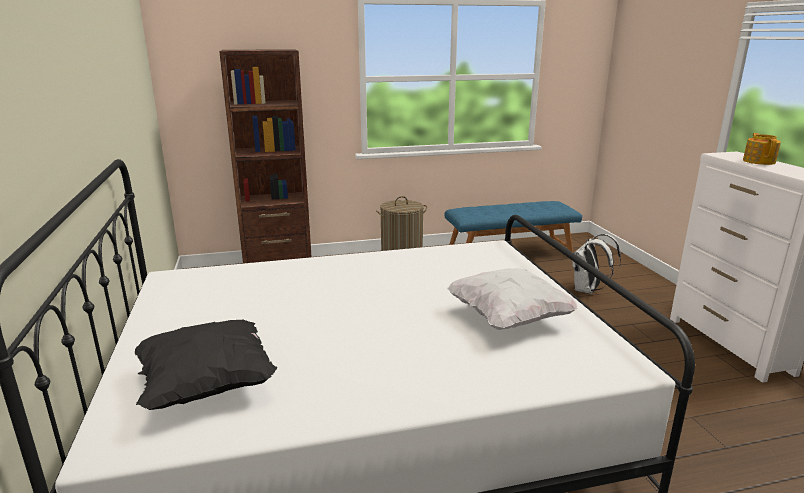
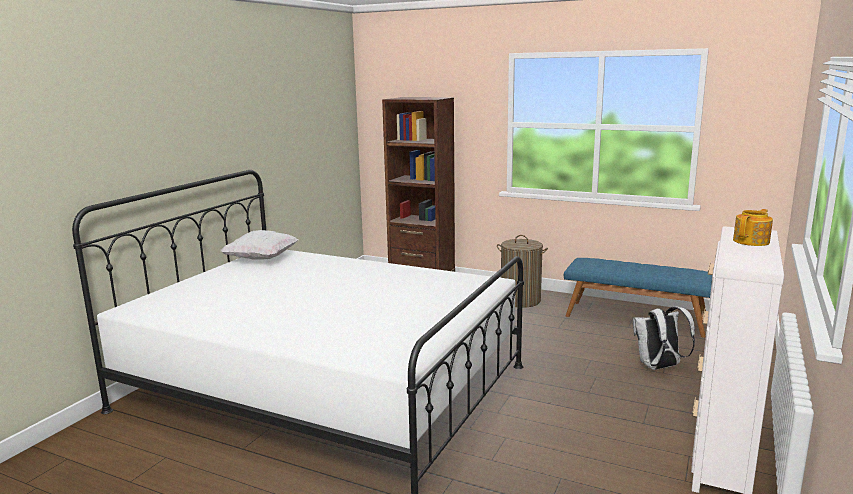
camera: 40 degrees right, 5 degrees down
black pillow [135,320,277,410] -> none
white pillow [447,268,578,330] -> white pillow moved to [221,230,299,260]

